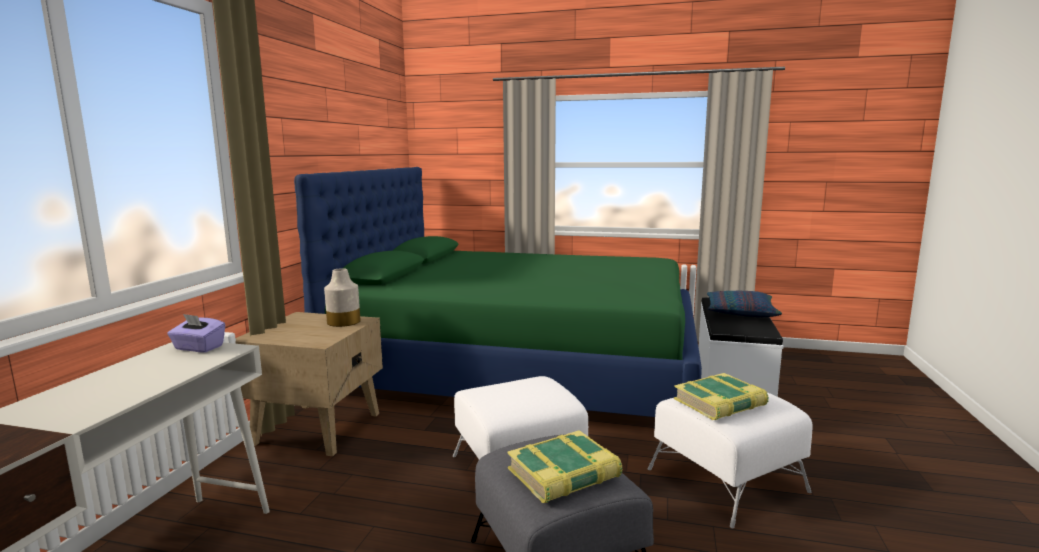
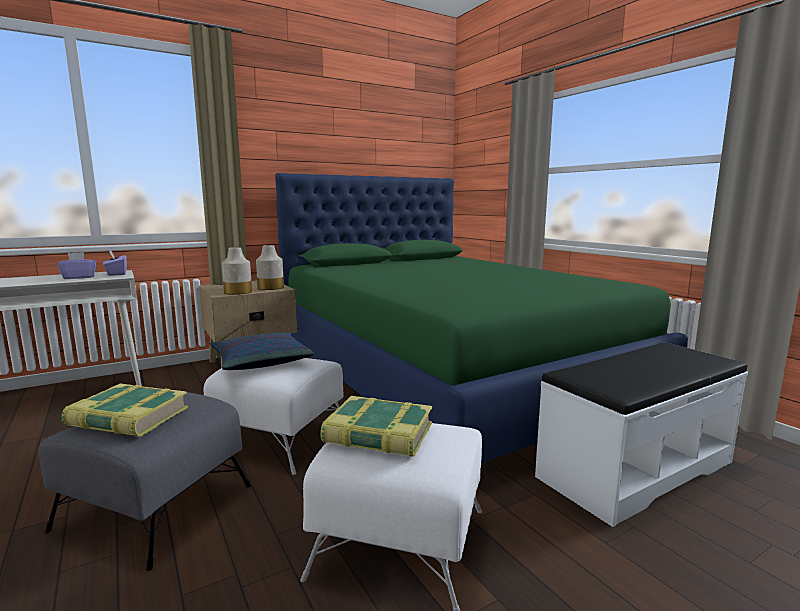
camera: 45 degrees right, 0 degrees up
blue pillow [707,291,782,317] -> blue pillow moved to [210,333,314,370]
none -> purple tissue box [57,252,96,279]
none -> beige vase [222,247,252,295]

